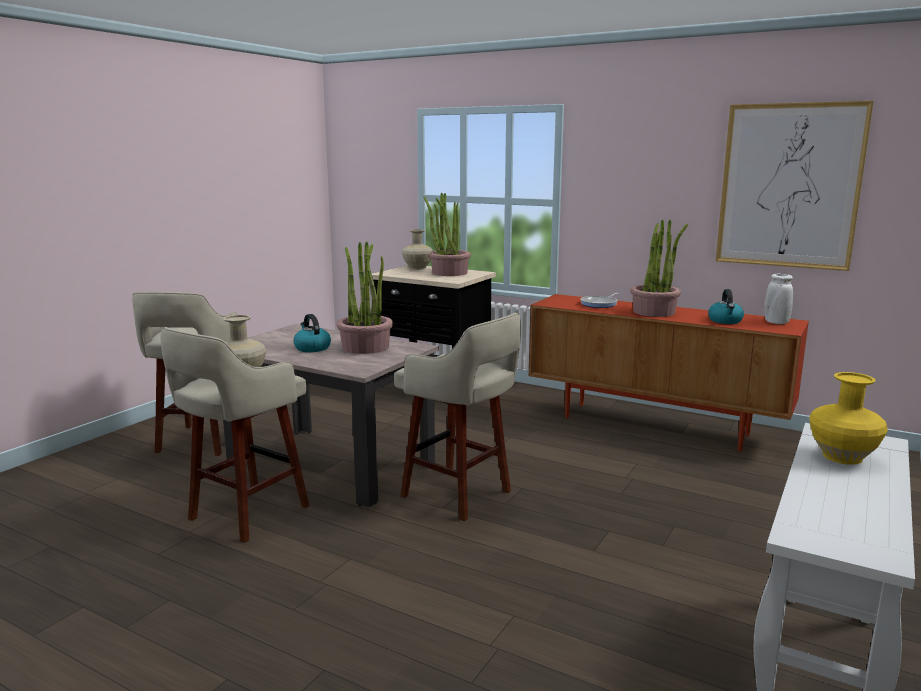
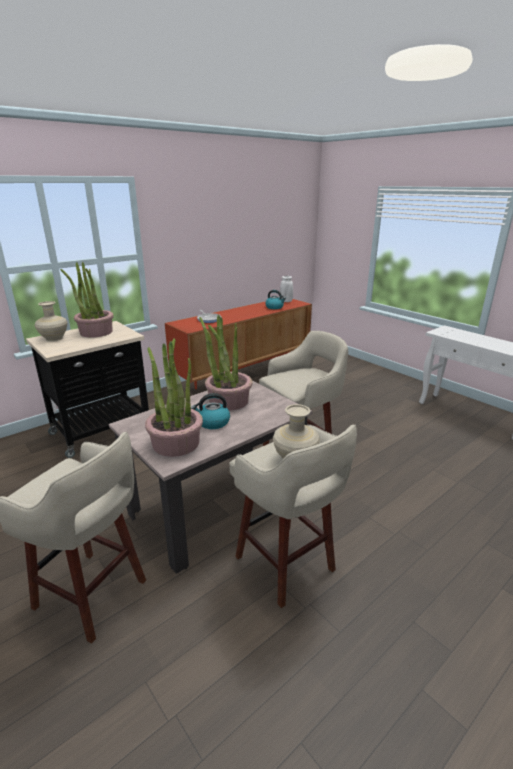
camera: 70 degrees left, 10 degrees up
potted plant [630,219,688,317] -> potted plant moved to [145,338,203,457]
picture [716,101,874,271] -> none
yellow vase [809,372,888,465] -> none

